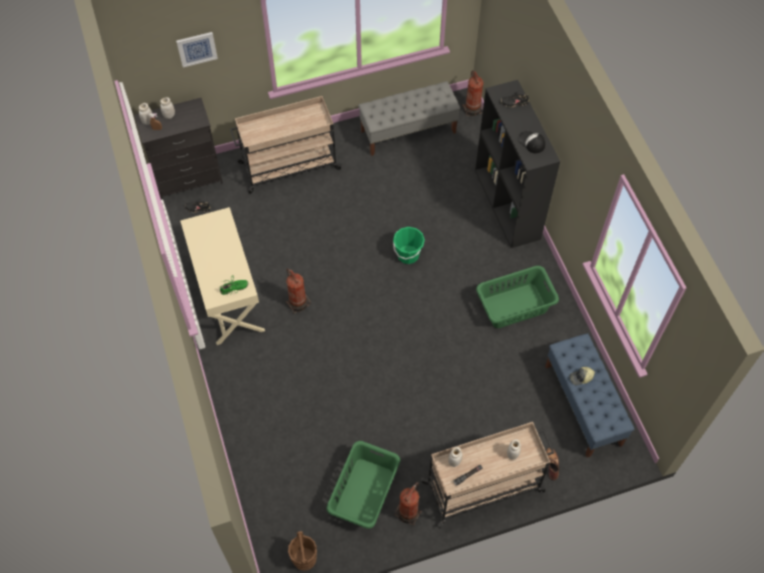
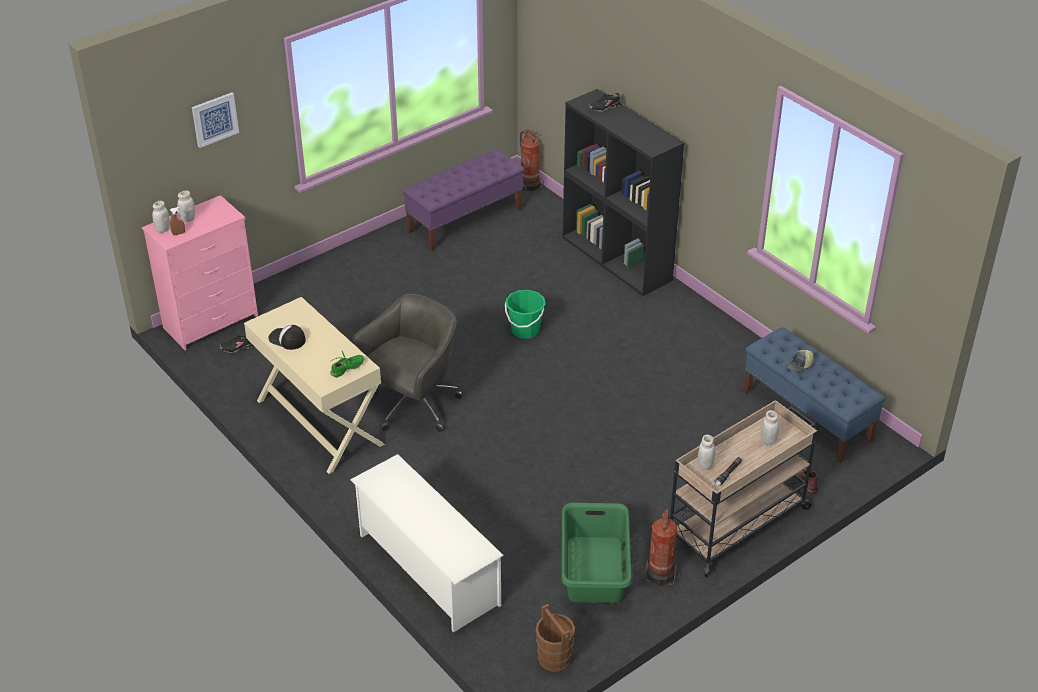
camera: 20 degrees left, 20 degrees down
black dresser [134,98,223,200] -> pink dresser [142,195,258,350]
beige cart [230,96,342,194] -> none
fire extinguisher [286,268,311,313] -> grey office chair [351,294,463,432]
grey bench [358,81,460,156] -> purple bench [402,149,525,251]
green laundry basket [476,266,559,328] -> none
cap [518,131,545,153] -> cap moved to [268,325,306,350]
none -> white shoe rack [350,454,504,632]

